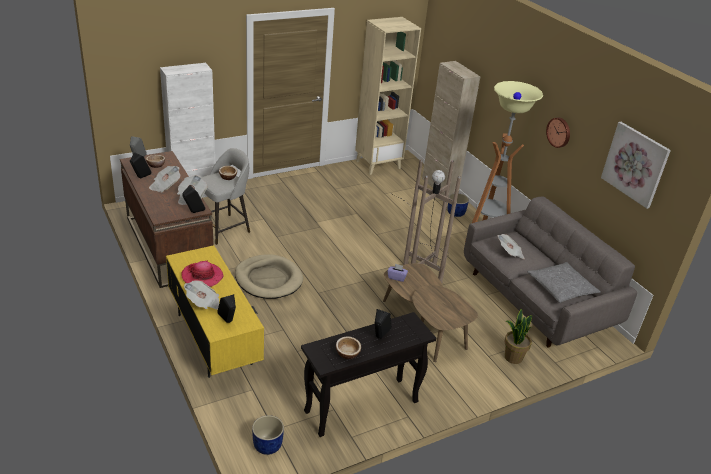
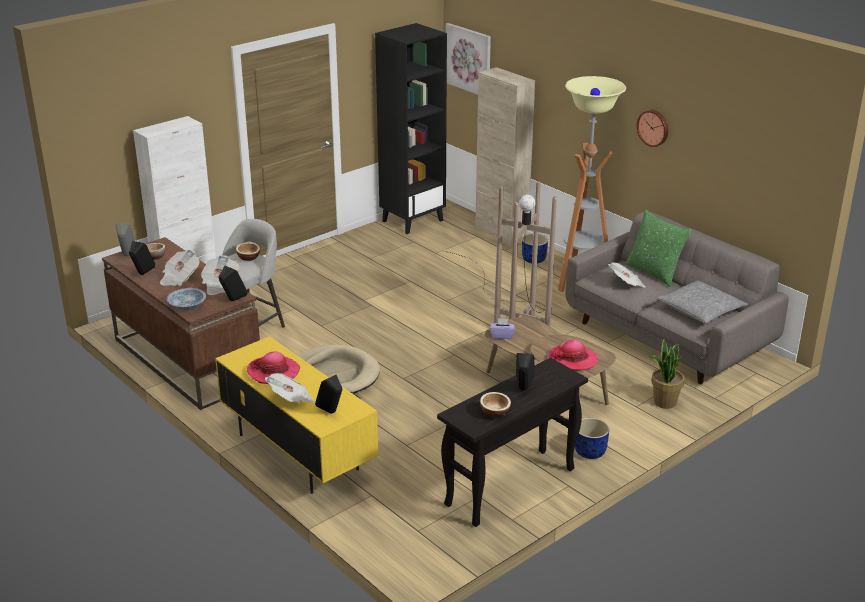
camera: 10 degrees left, 5 degrees down
blue planter [252,415,284,455] -> blue planter moved to [575,418,610,459]
beige bookcase [355,17,421,175] -> black bookcase [375,23,447,234]
picture [601,122,671,209] -> picture moved to [446,23,491,95]
none -> bowl [167,288,206,310]
none -> hat [549,340,598,371]
none -> green pillow [625,210,692,287]

